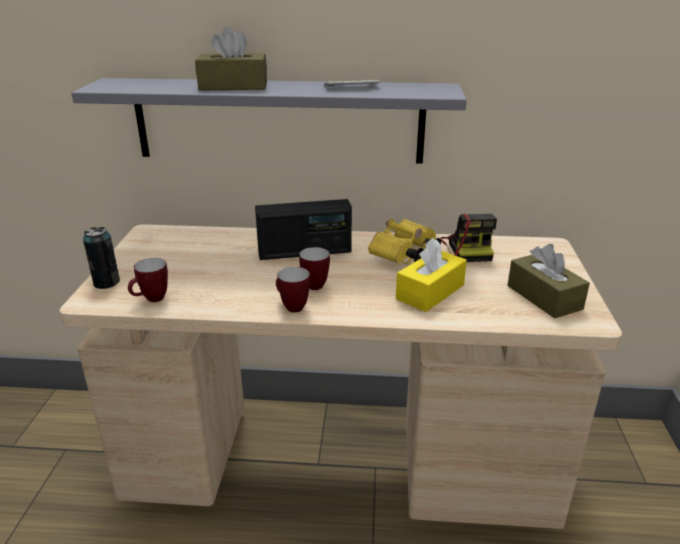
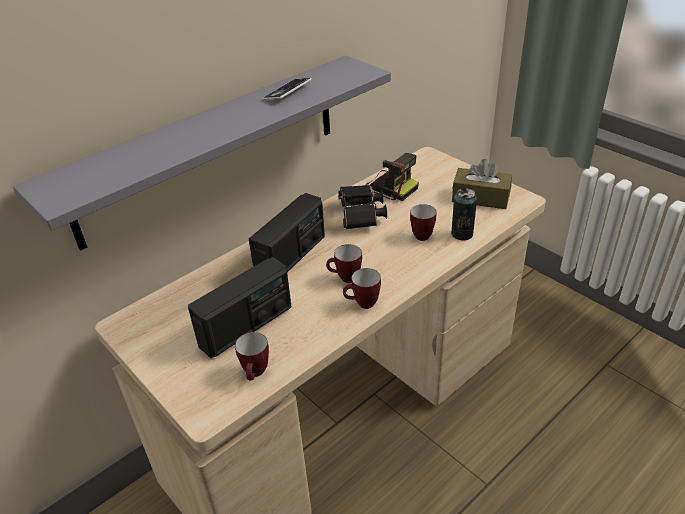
camera: 45 degrees left, 10 degrees up
can [83,227,120,289] -> can moved to [451,188,477,240]
brown tissue box [195,26,267,91] -> none
yellow binoculars [368,219,441,264] -> black binoculars [338,185,387,229]
yellow tissue box [396,238,467,312] -> mug [410,204,436,241]
none -> radio [188,257,291,359]

